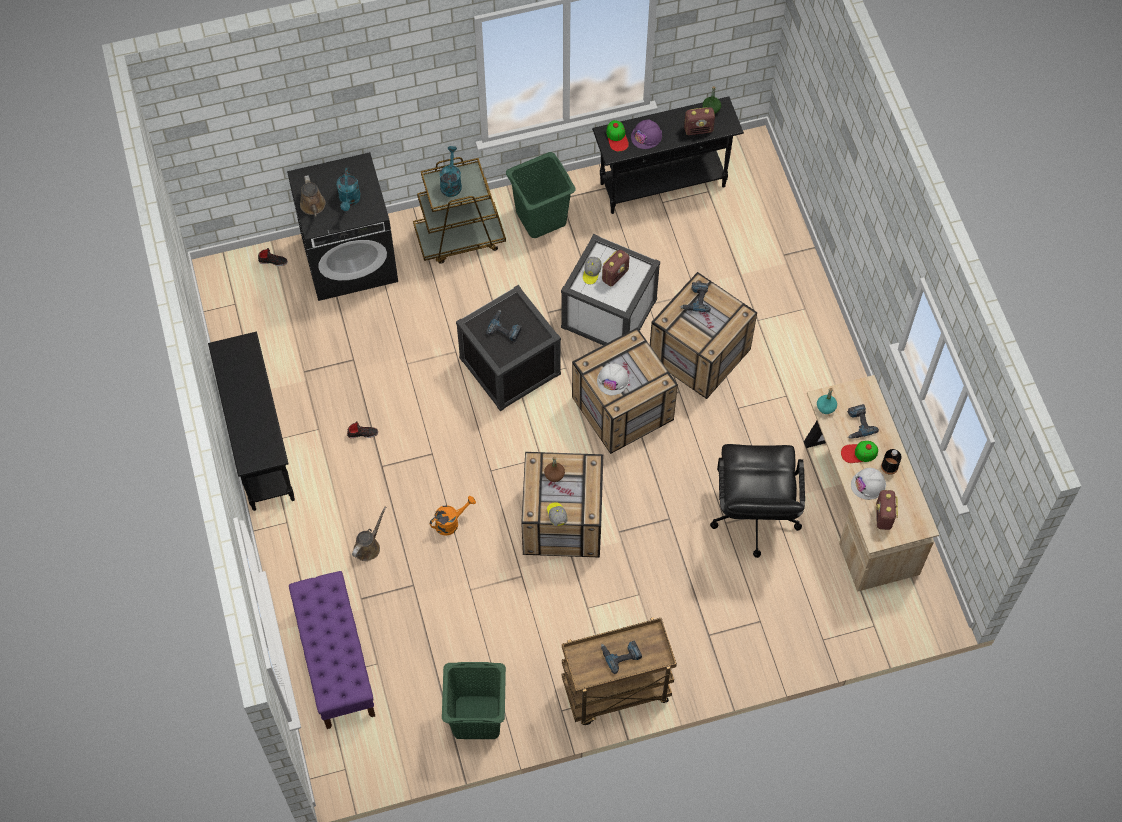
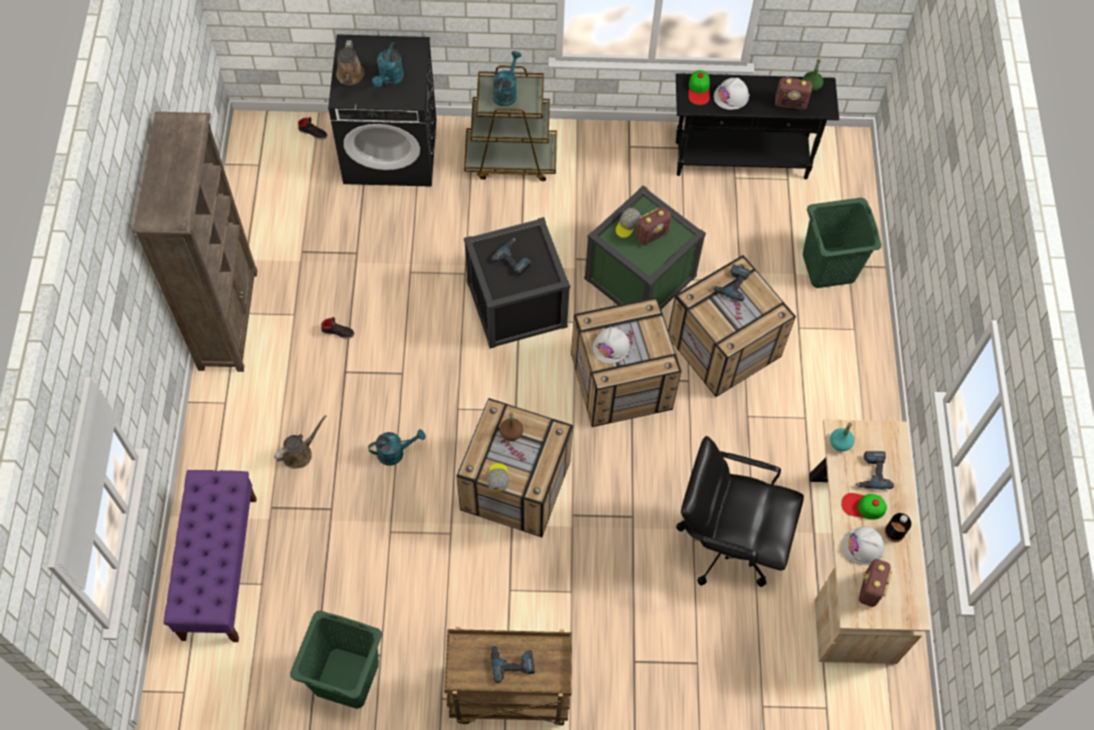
camera: 15 degrees right, 0 degrees up
black console table [208,332,295,511] -> brown bookcase [133,112,257,372]
orange watering can [430,496,476,536] -> turquoise watering can [368,429,426,466]
green laundry basket [506,152,576,238] -> green laundry basket moved to [803,198,882,288]
white storage box [561,234,660,345] -> green storage box [584,185,706,309]
purple hard hat [631,120,662,149] -> white hard hat [714,78,749,110]
black office chair [710,444,805,558] -> black office chair turned 90 degrees clockwise [676,436,804,587]

